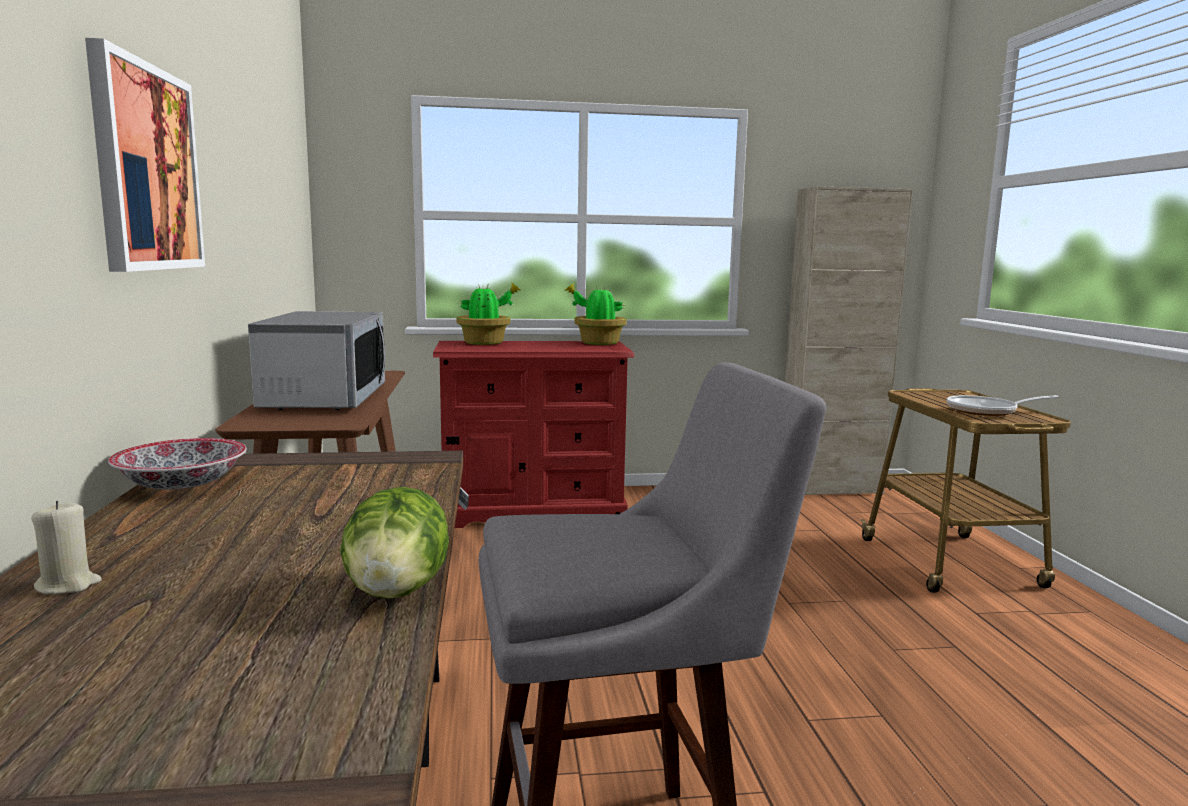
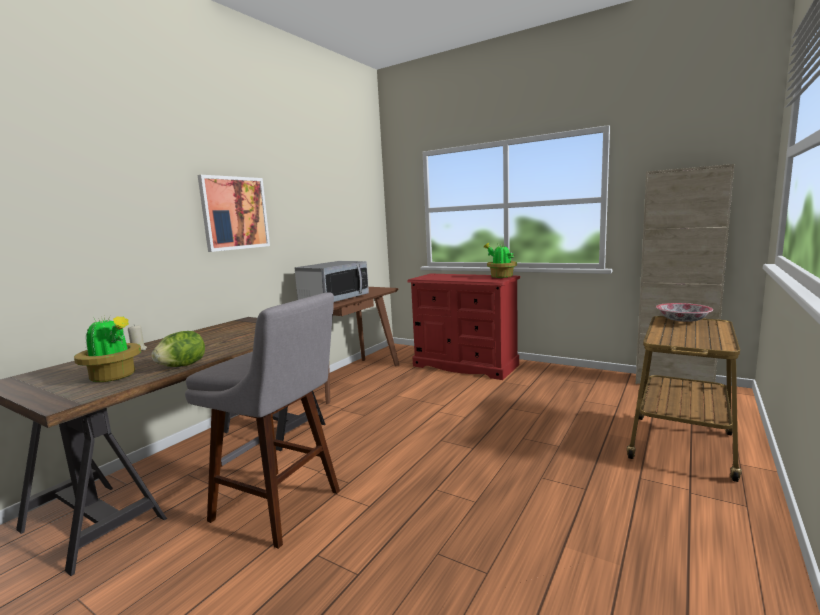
camera: 40 degrees right, 0 degrees up
bowl [108,438,247,489] -> bowl moved to [656,303,713,322]
potted plant [457,282,521,345] -> potted plant moved to [74,316,141,382]
frying pan [947,395,1059,416] -> none

